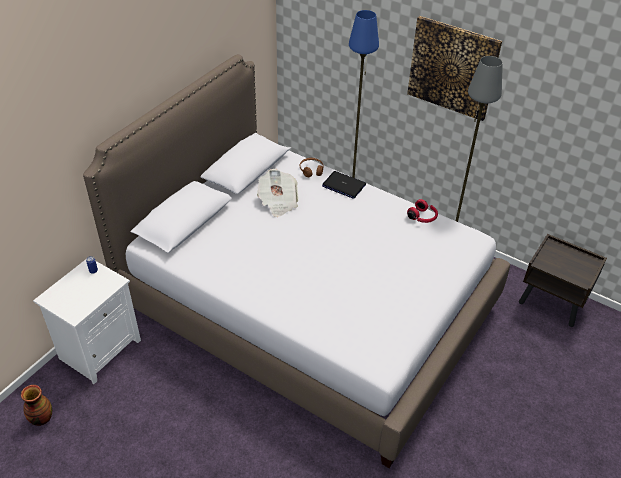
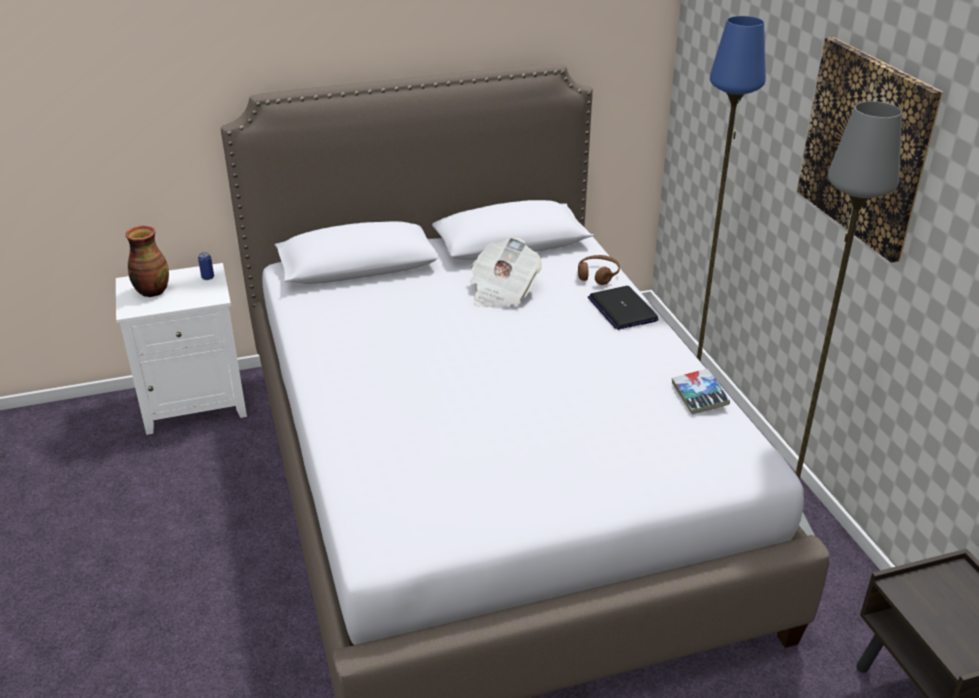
camera: 40 degrees right, 10 degrees down
vase [21,385,52,426] -> vase moved to [126,226,169,297]
red headphones [407,199,438,223] -> book [672,369,730,415]

